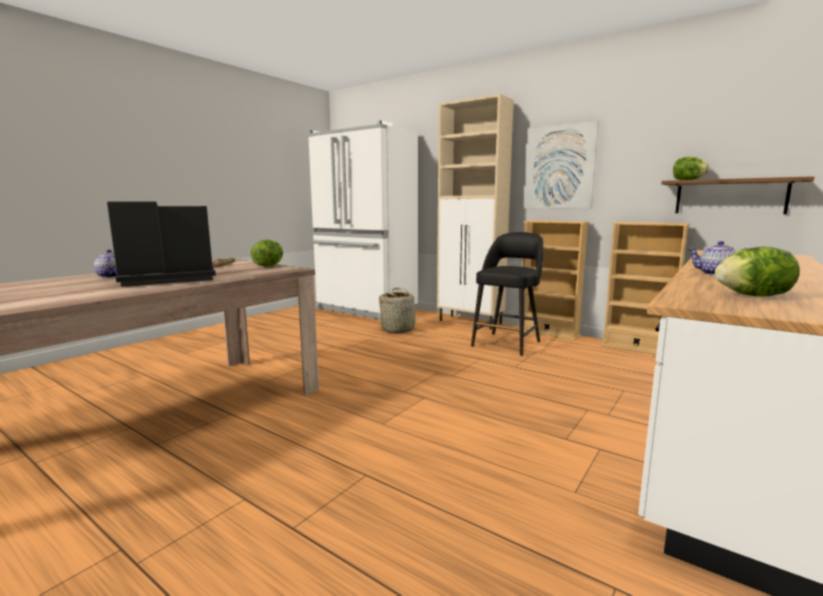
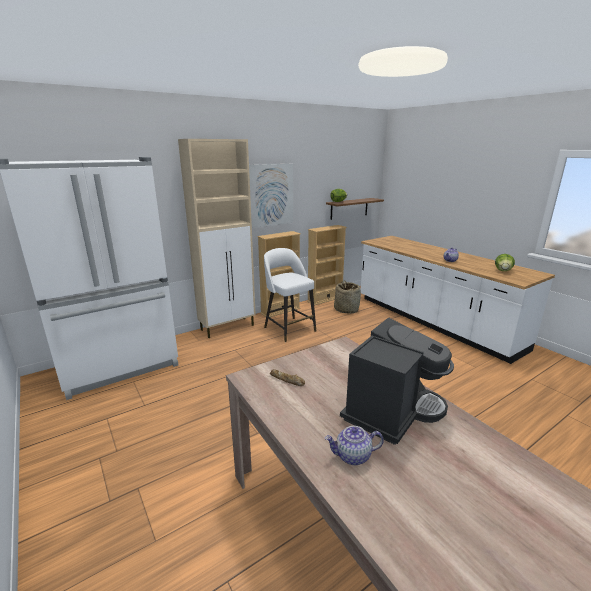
camera: 70 degrees left, 10 degrees up
coffee machine [107,201,216,287] -> coffee machine turned 135 degrees counterclockwise [340,318,454,445]
lettuce [251,239,283,267] -> none
basket [379,288,419,333] -> basket moved to [334,281,361,314]
black stool [471,232,543,356] -> white stool [264,248,316,342]

